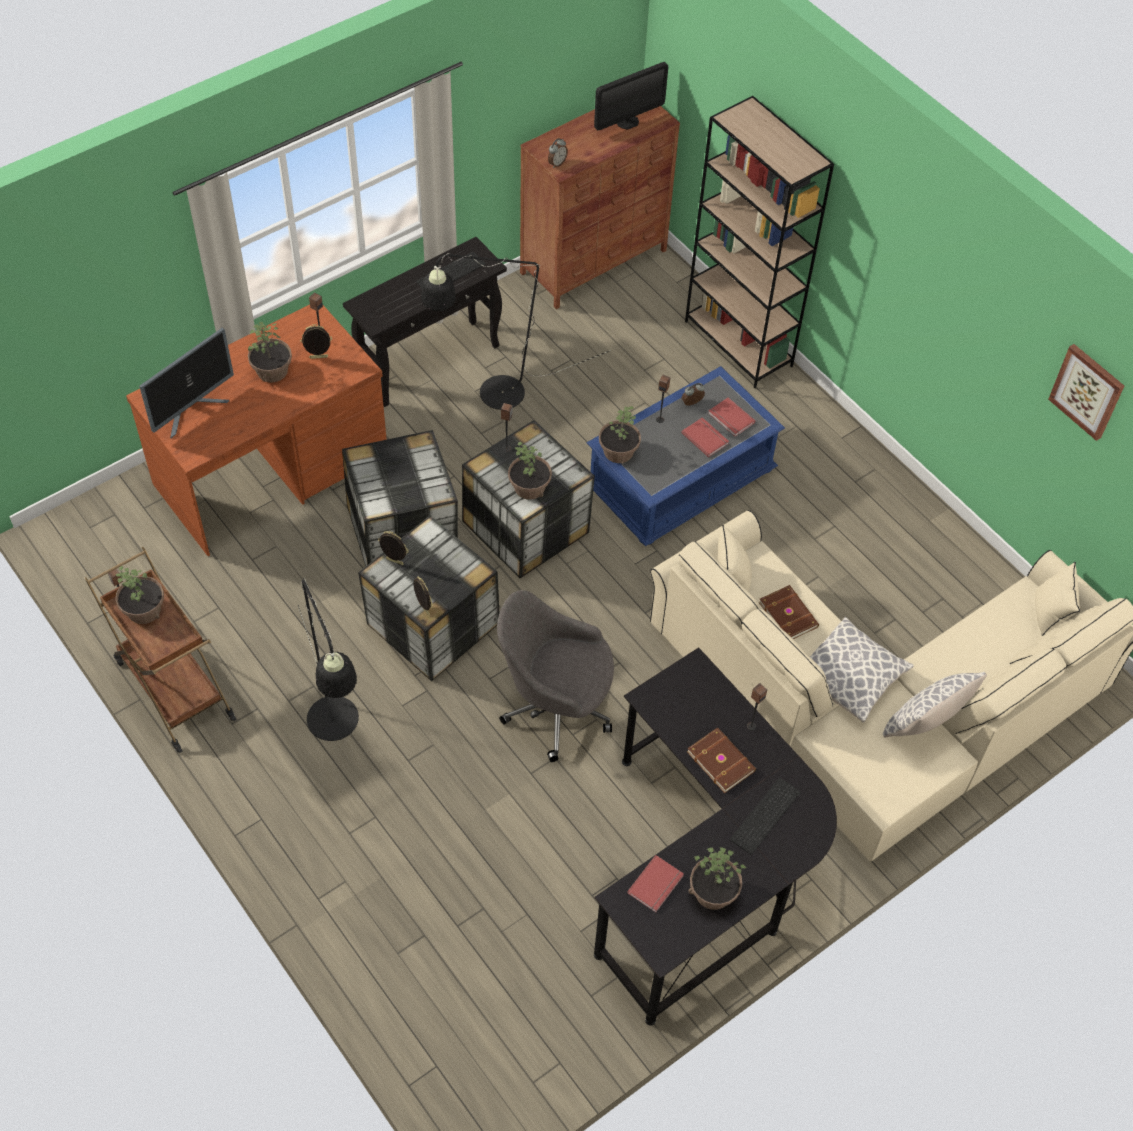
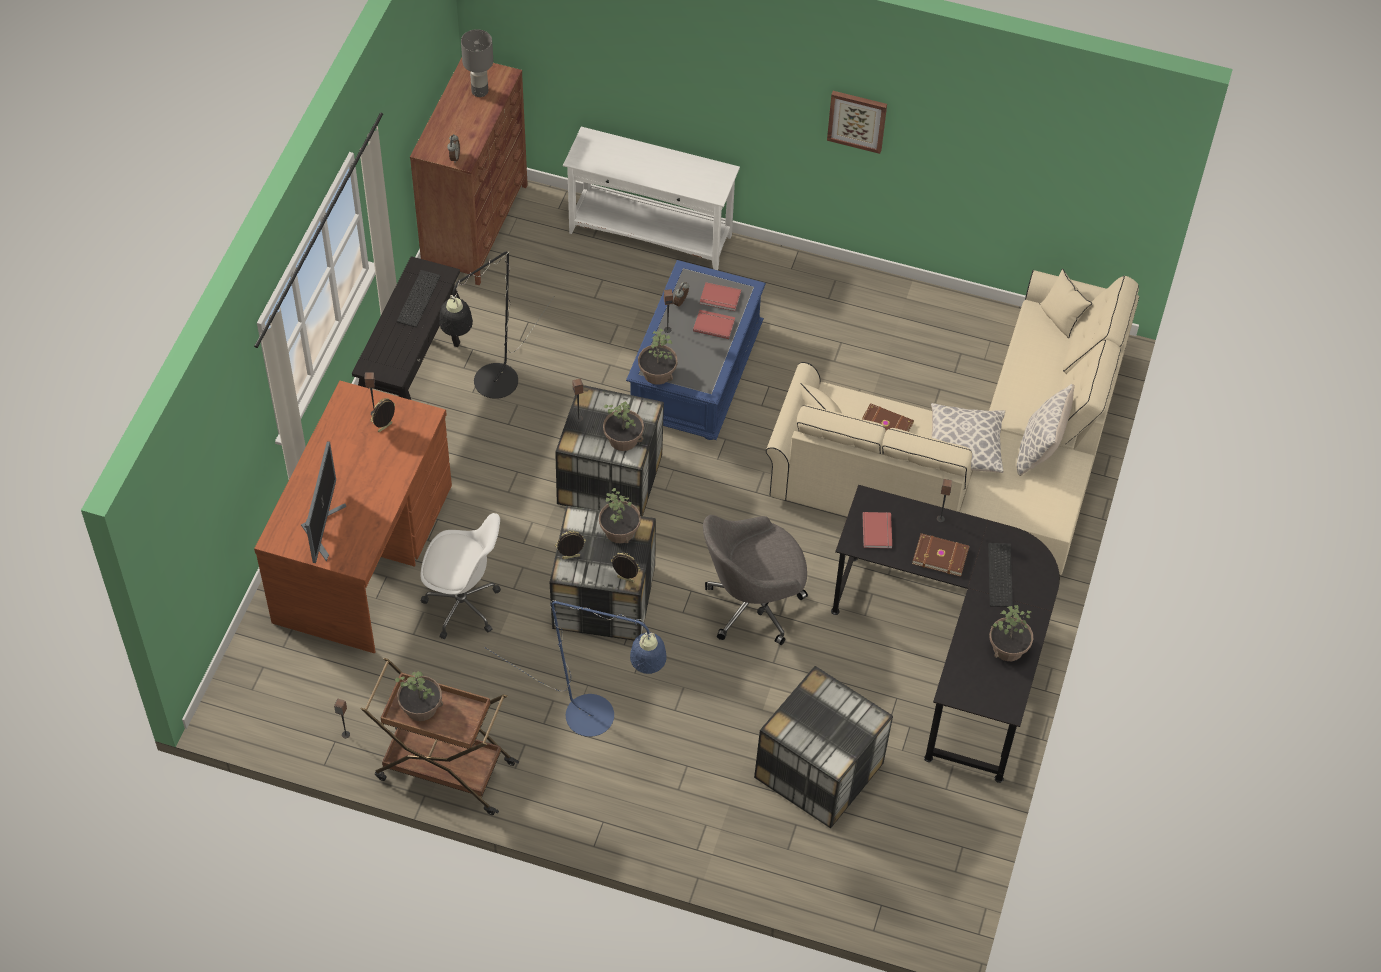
camera: 35 degrees left, 0 degrees up
potted plant [248,321,292,382] -> potted plant moved to [599,488,641,544]
black floor lamp [298,578,359,741] -> blue floor lamp [484,600,666,737]
storage box [342,430,458,566] -> storage box moved to [754,666,893,828]
monitor [594,62,668,130] -> grey table lamp [461,29,493,97]
red book [627,855,684,912] -> red book moved to [862,512,892,548]
beige bookcase [685,96,834,388] -> white console table [563,127,740,270]
picture [1048,344,1124,441] -> picture moved to [827,91,887,154]
none -> white office chair [421,513,501,639]

